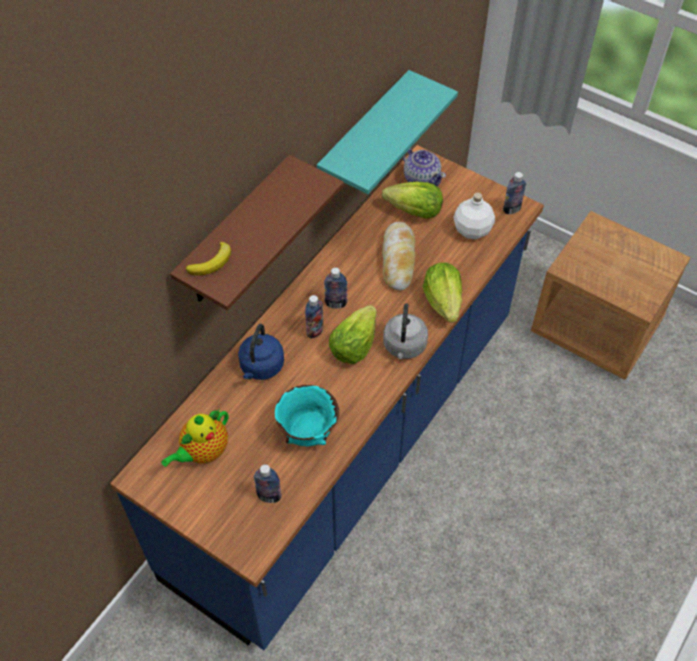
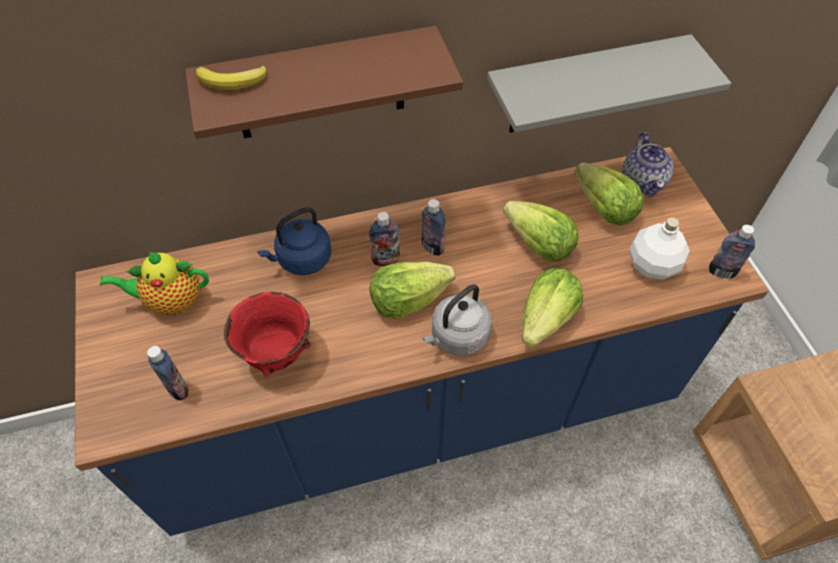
camera: 40 degrees right, 0 degrees up
turquoise bowl [275,385,339,446] -> red bowl [224,292,311,376]
turquoise shelf [317,70,458,194] -> grey shelf [487,34,731,133]
bread [383,222,415,290] -> lettuce [503,201,579,262]

